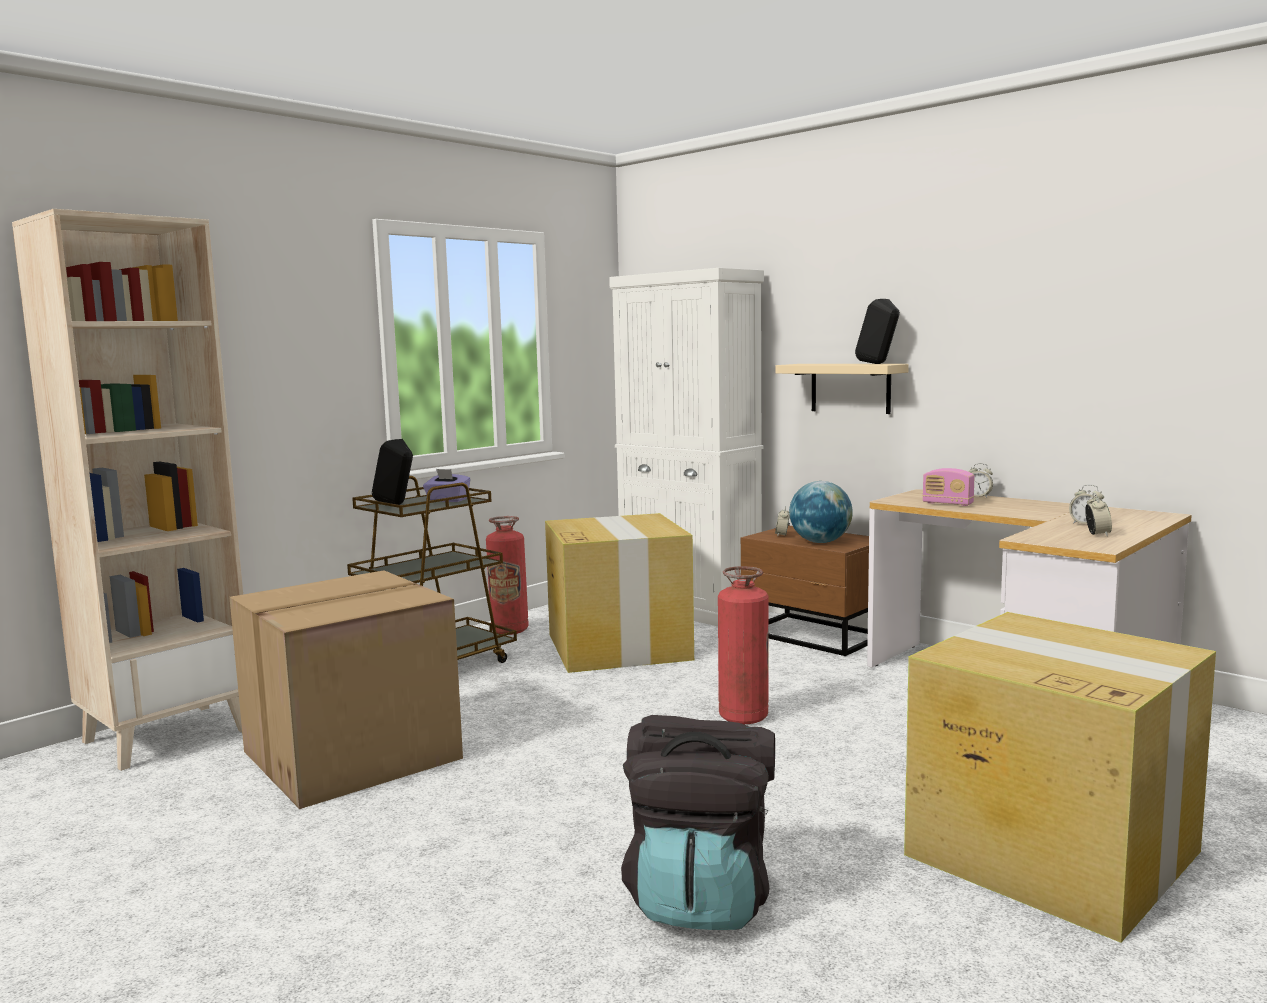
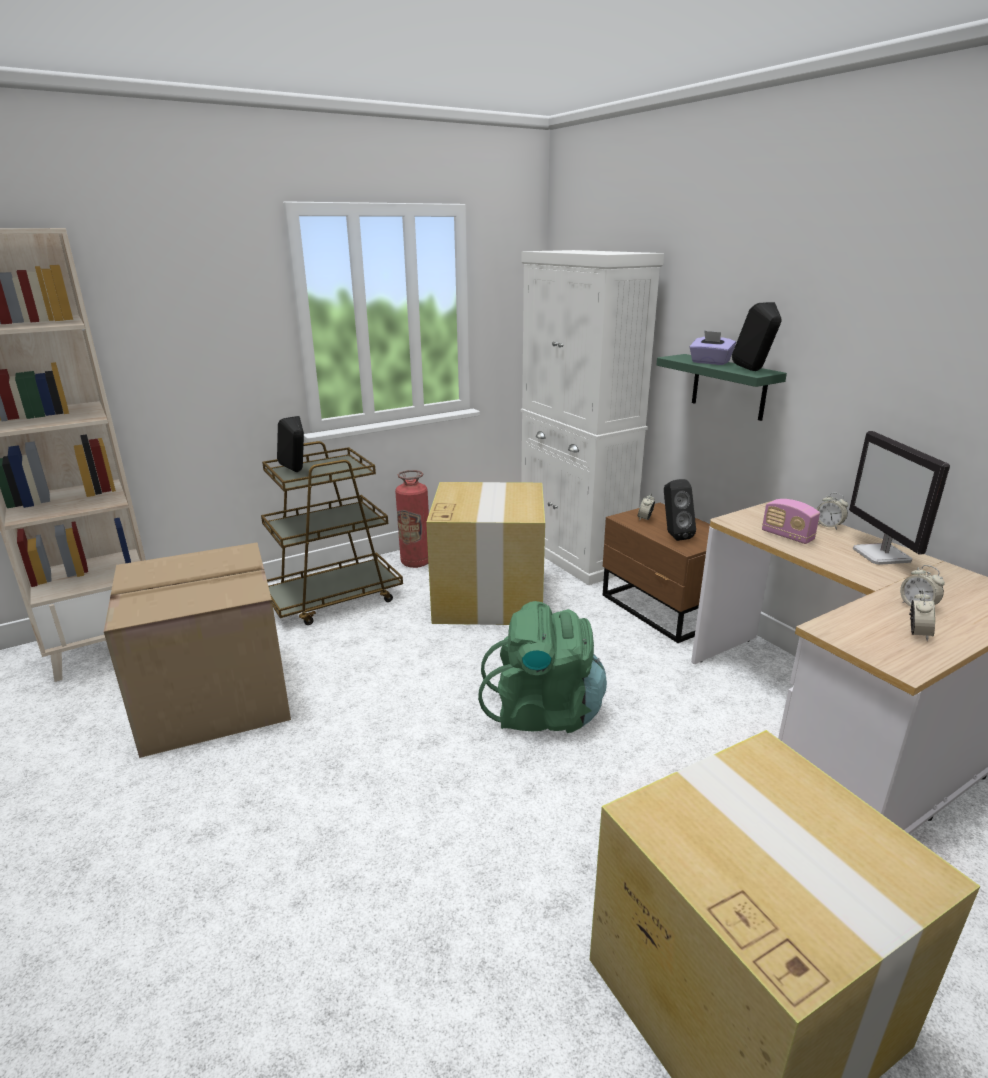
camera: 15 degrees right, 15 degrees up
purple tissue box [423,469,471,502] -> purple tissue box moved to [689,331,736,365]
black backpack [621,715,775,930] -> none
fire extinguisher [718,566,769,724] -> green backpack [478,601,607,733]
beige shelf [775,364,909,414] -> green shelf [656,354,787,421]
globe [789,481,853,543] -> black speaker [664,479,696,541]
none -> monitor [849,431,950,565]

